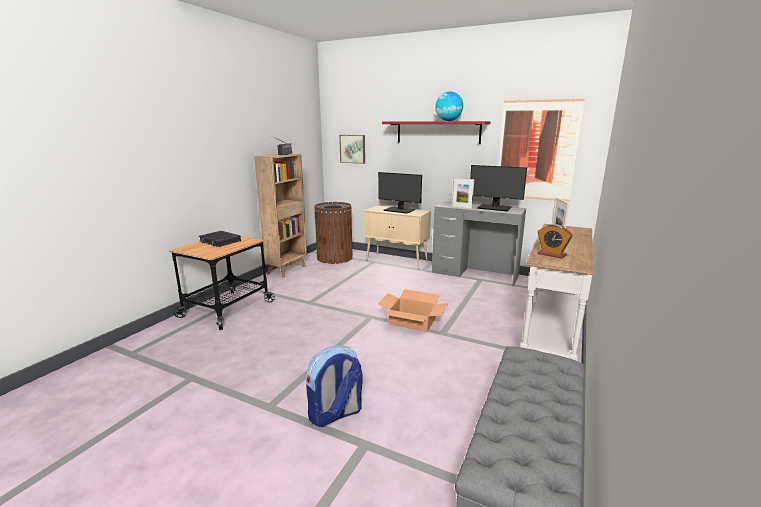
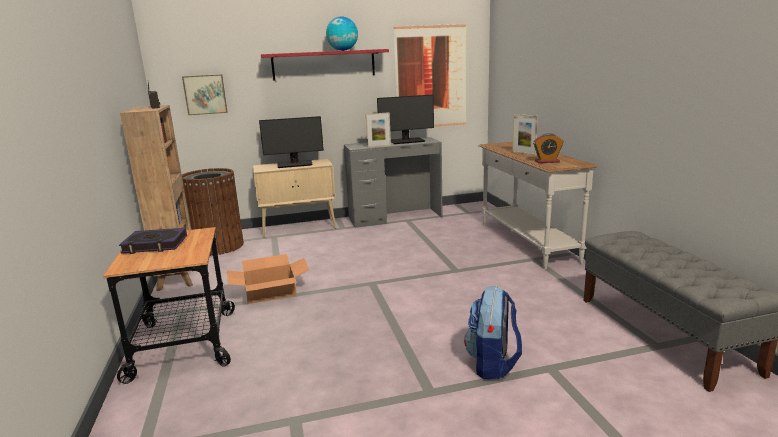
camera: 40 degrees left, 0 degrees up
cardboard box [378,289,448,332] -> cardboard box moved to [227,254,309,304]

